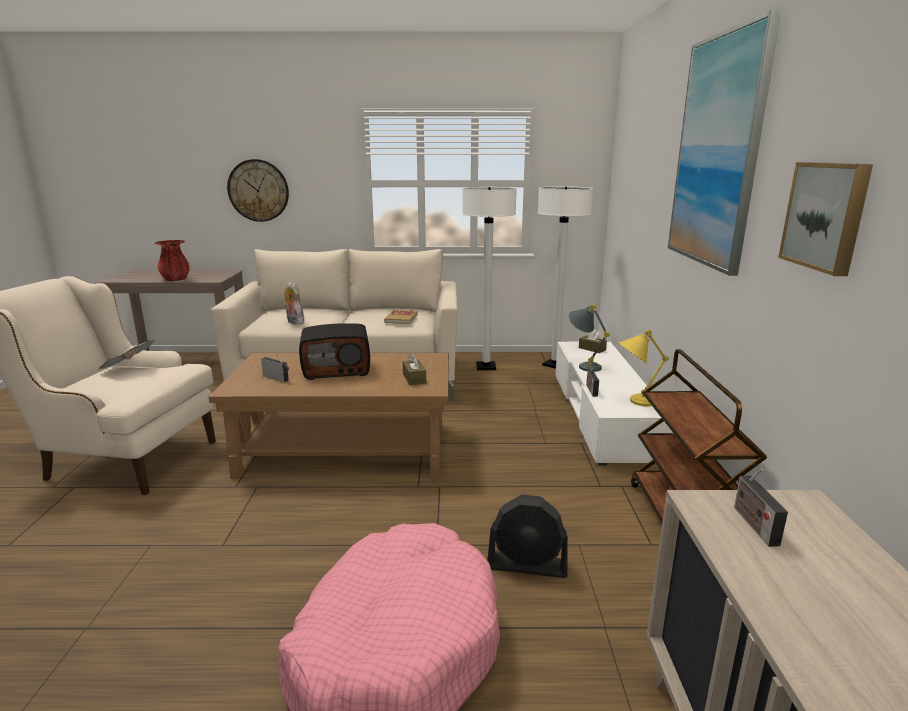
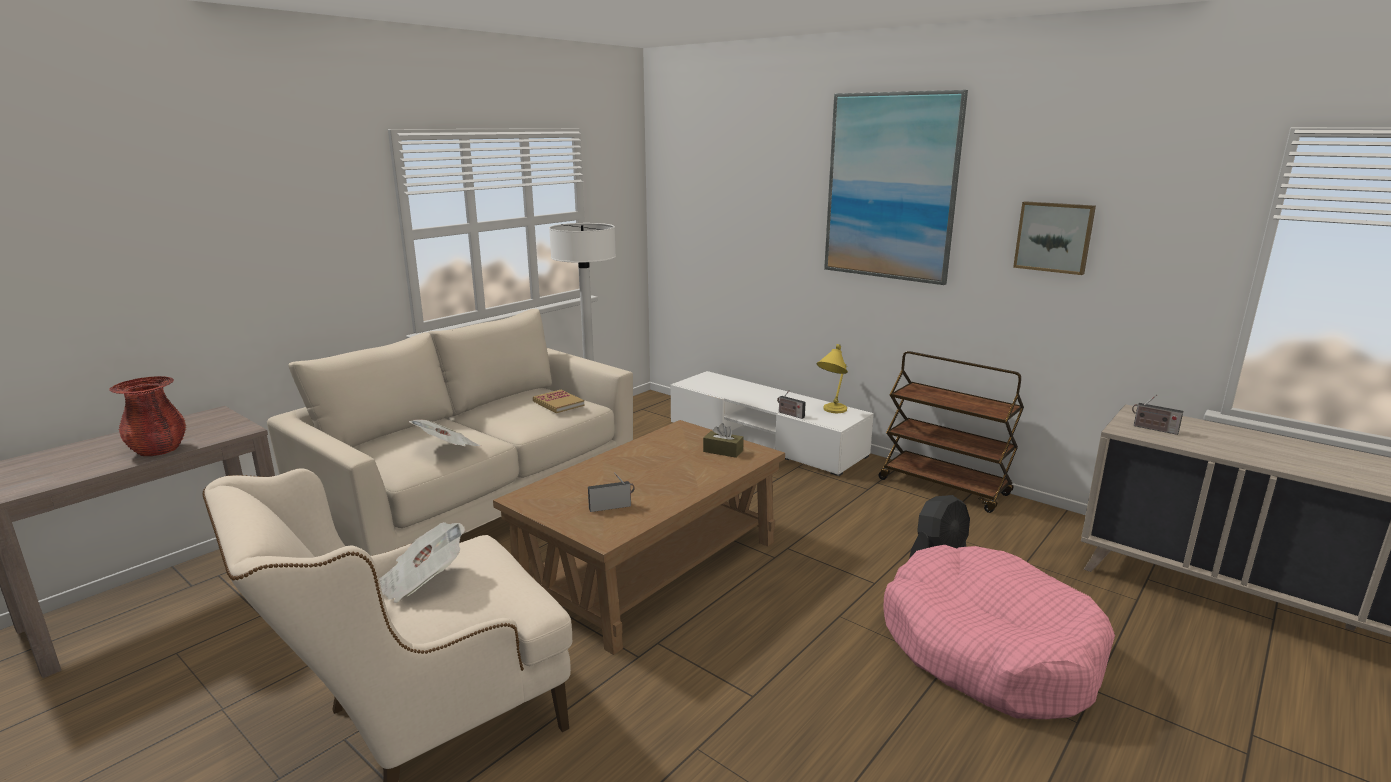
camera: 50 degrees left, 0 degrees up
wall clock [227,159,289,222] -> none
plush toy [284,282,304,325] -> newspaper [408,420,482,447]
radio [299,323,370,380] -> none
white floor lamp [538,186,594,369] -> none
grey table lamp [569,304,610,372] -> none
brown tissue box [579,329,607,353] -> none

